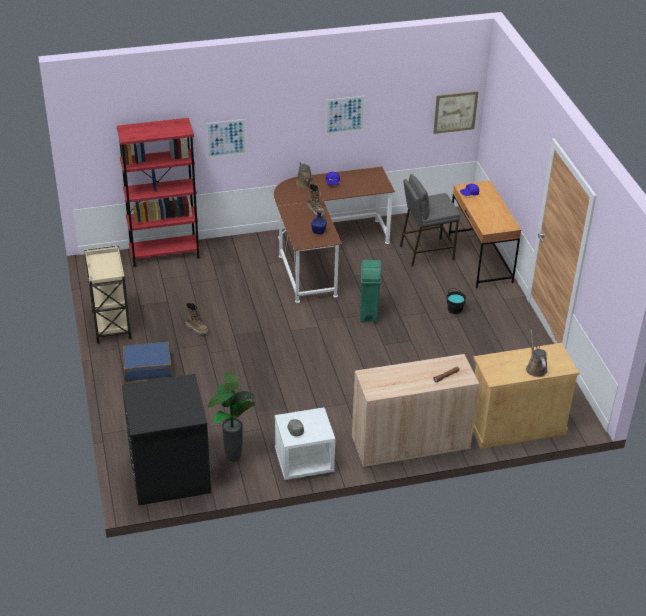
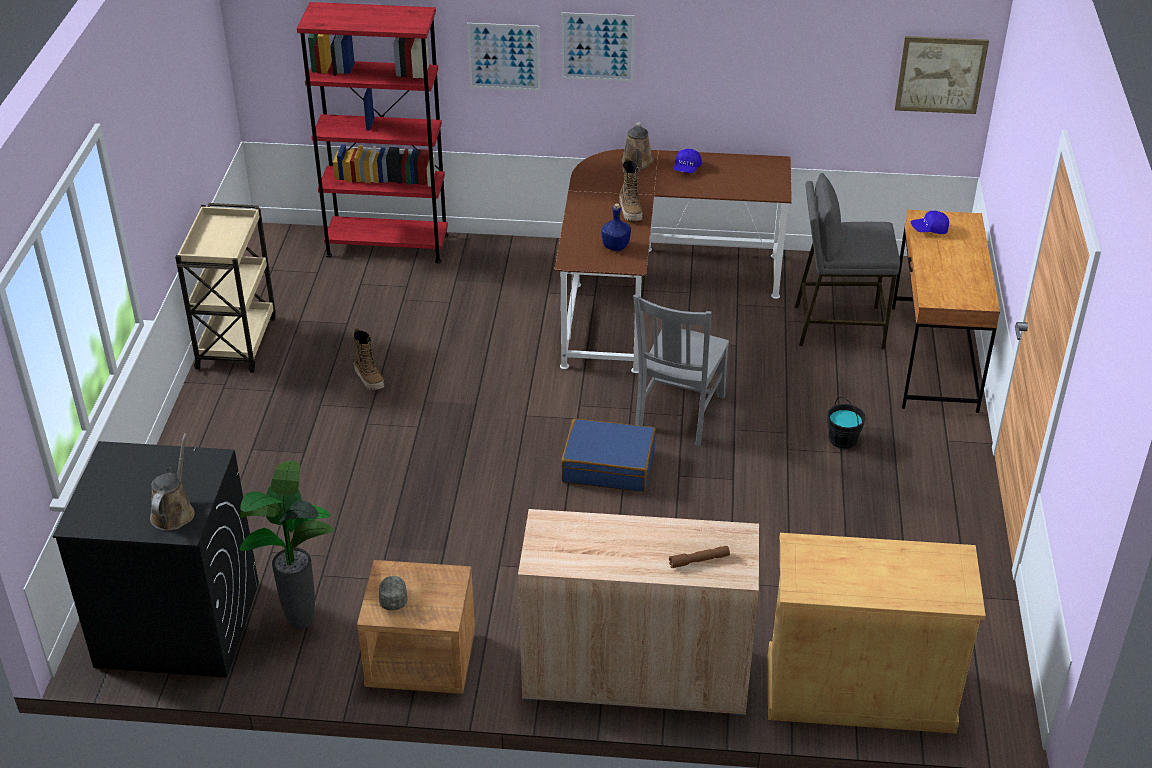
camera: 20 degrees right, 0 degrees up
blue suitcase [123,342,172,381] -> blue suitcase moved to [561,419,656,492]
white nightstand [275,407,335,480] -> brown nightstand [357,560,475,694]
picture [326,96,365,135] -> picture moved to [561,12,635,82]
green trash can [360,260,381,323] -> grey chair [633,294,729,446]
brown watering can [526,330,547,377] -> brown watering can moved to [150,433,195,531]

